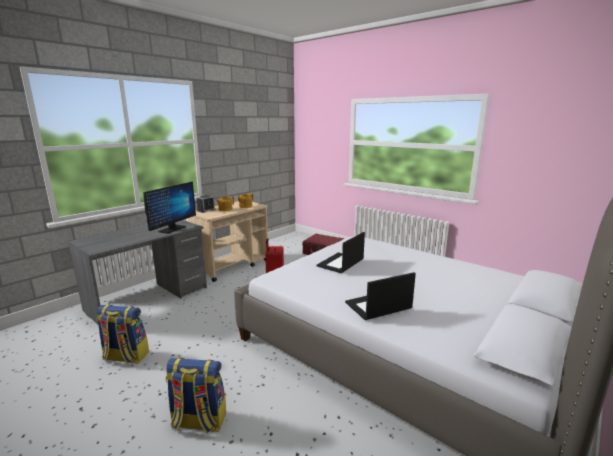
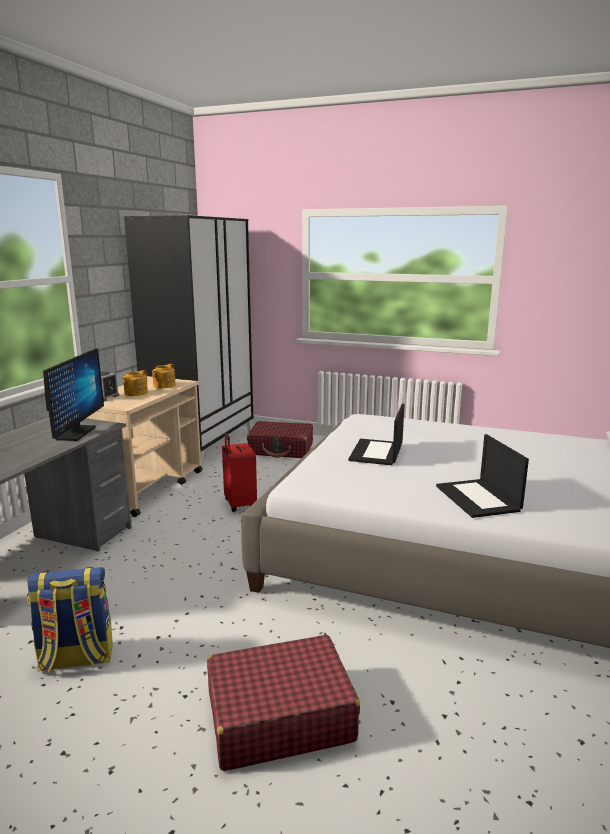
camera: 20 degrees left, 0 degrees up
backpack [166,358,226,434] -> red suitcase [207,635,360,771]
laptop [345,272,416,320] -> laptop turned 60 degrees counterclockwise [436,434,529,518]
none -> black wardrobe [124,215,254,467]

